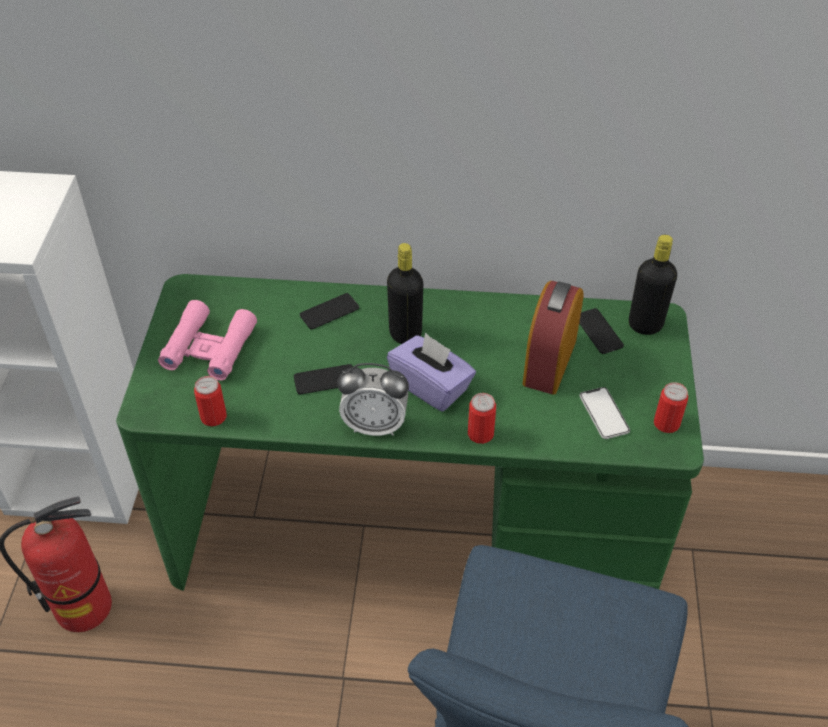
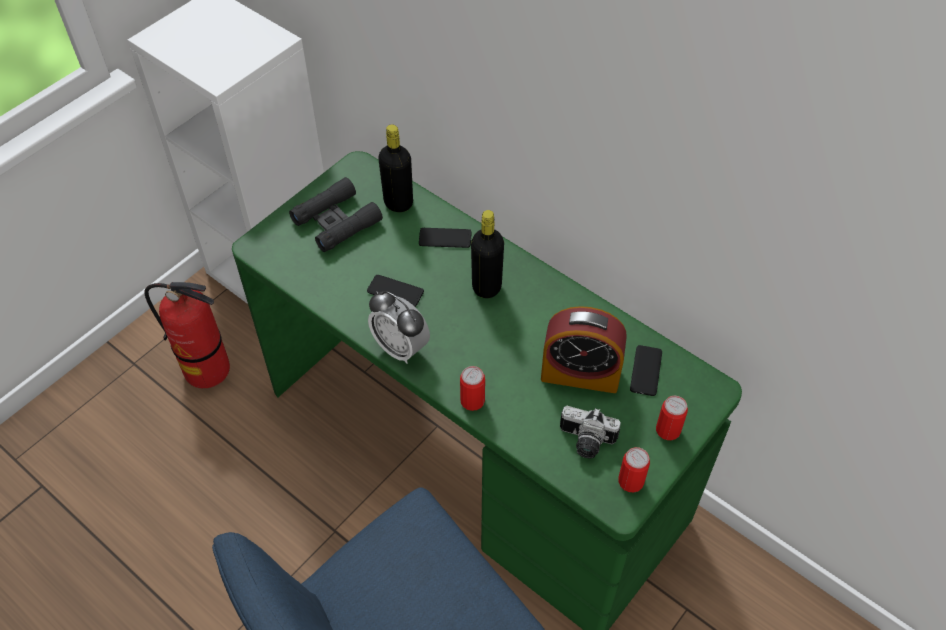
camera: 35 degrees right, 5 degrees up
pink binoculars [158,300,257,381] -> black binoculars [289,177,383,252]
can [194,376,227,426] -> can moved to [656,396,688,440]
purple tissue box [387,332,476,412] -> none
alarm clock [523,281,584,395] -> alarm clock turned 135 degrees counterclockwise [541,306,626,393]
phone [579,387,630,439] -> camera [560,406,621,458]
black bottle [629,235,677,335] -> black bottle moved to [378,124,413,212]

